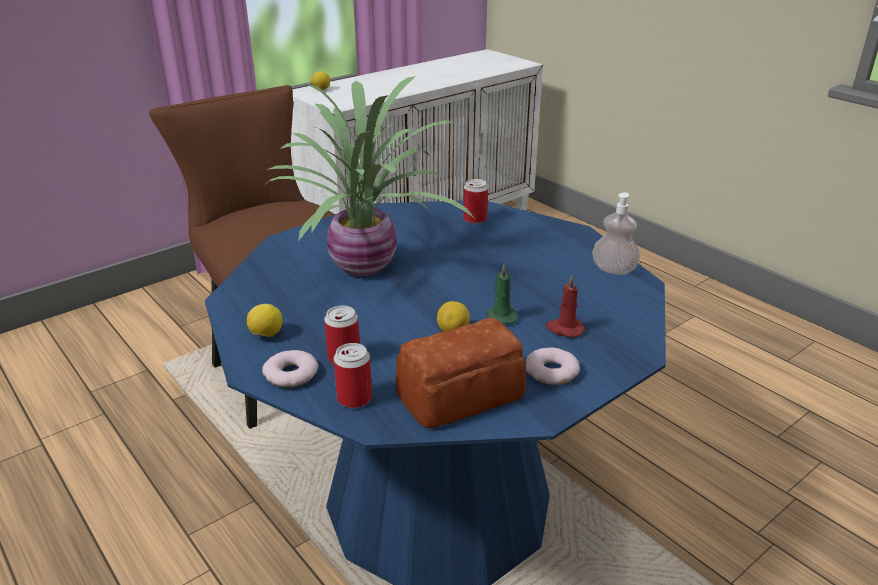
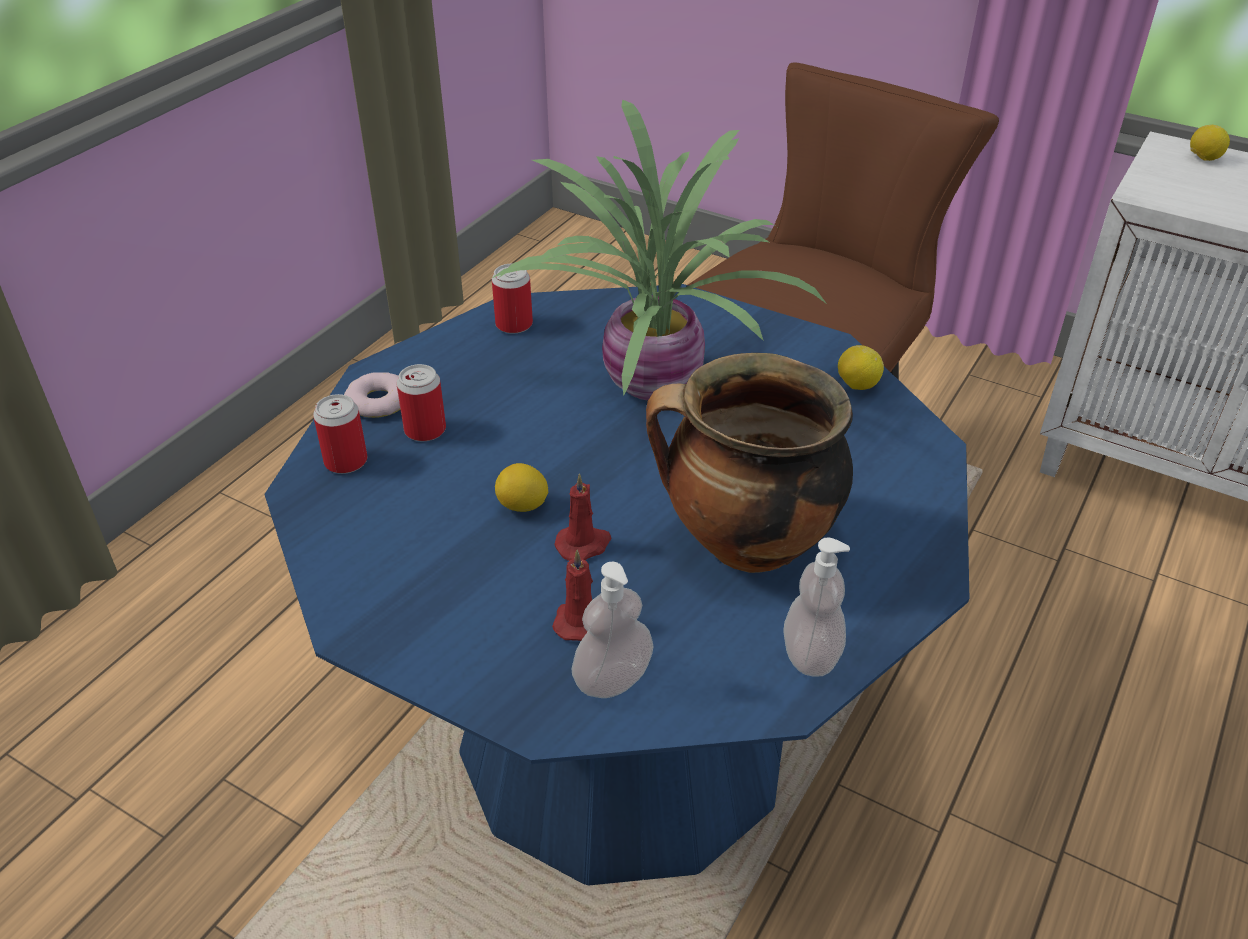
camera: 70 degrees right, 10 degrees up
lemon [247,304,282,337] -> lemon moved to [838,345,884,390]
bread [396,317,526,428] -> none
can [463,179,488,224] -> can moved to [492,264,533,334]
green candle [486,264,519,324] -> red candle [554,473,612,561]
donut [526,347,580,385] -> none
none -> soap dispenser [572,562,654,698]
none -> cooking pot [646,353,853,573]

